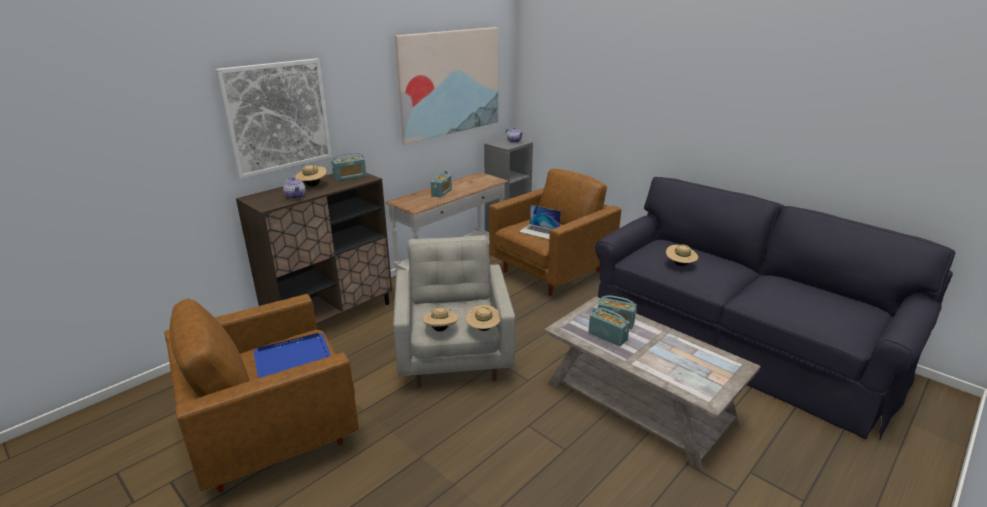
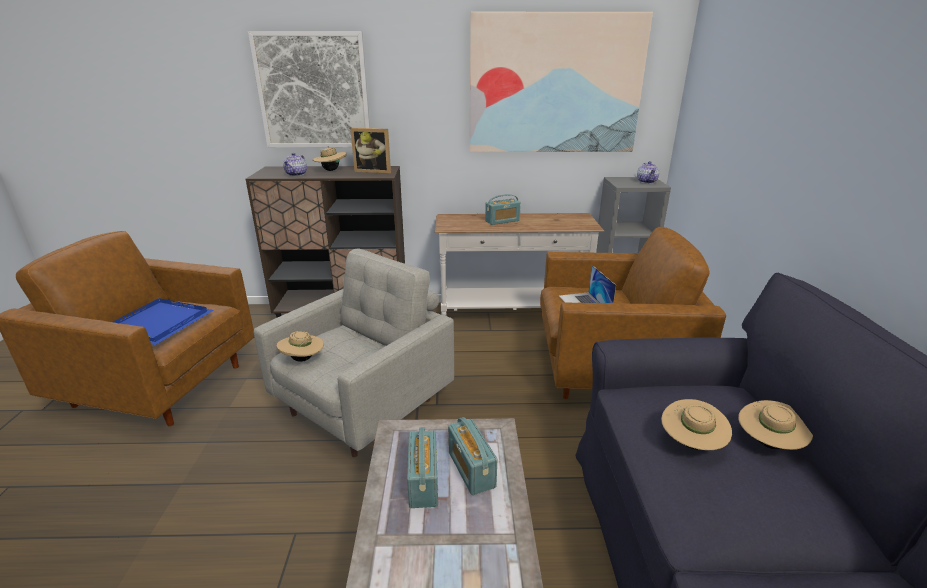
camera: 45 degrees right, 0 degrees up
radio [331,152,367,181] -> picture frame [350,128,391,174]
beige hat [466,305,500,331] -> beige hat moved to [738,400,813,450]

